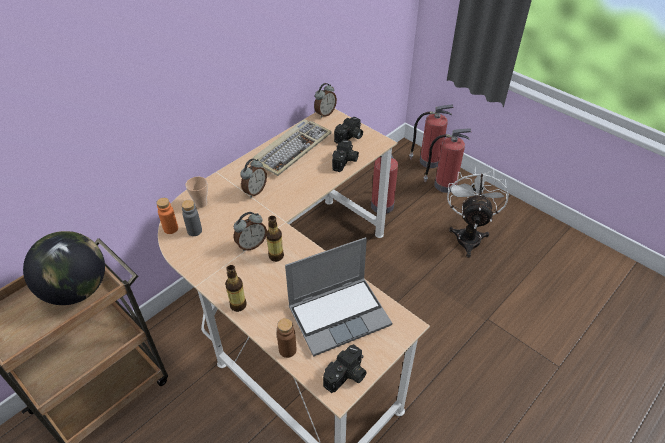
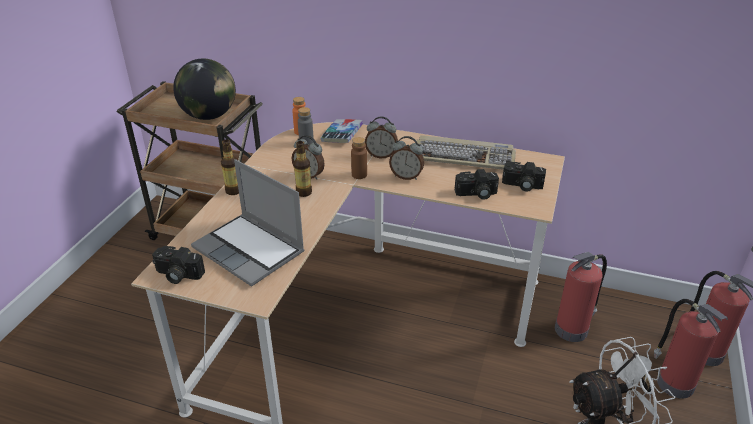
camera: 65 degrees right, 10 degrees down
cup [185,177,208,208] -> book [321,119,363,143]
brown bottle [277,318,297,358] -> brown bottle moved to [351,137,367,179]
alarm clock [314,83,337,118] -> alarm clock moved to [389,136,424,180]

